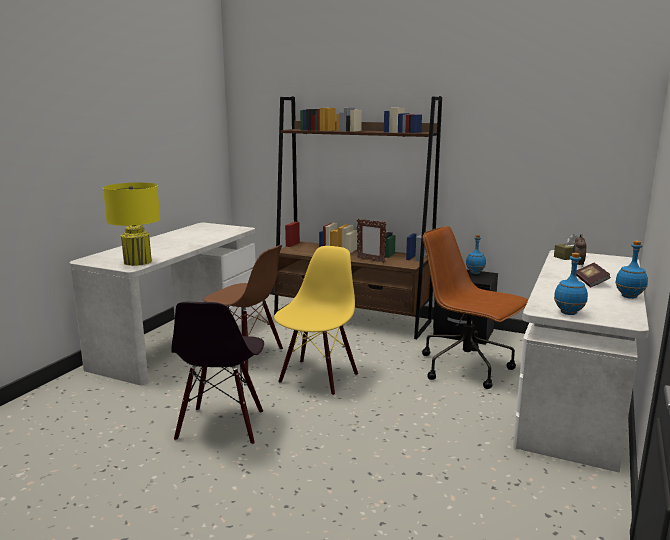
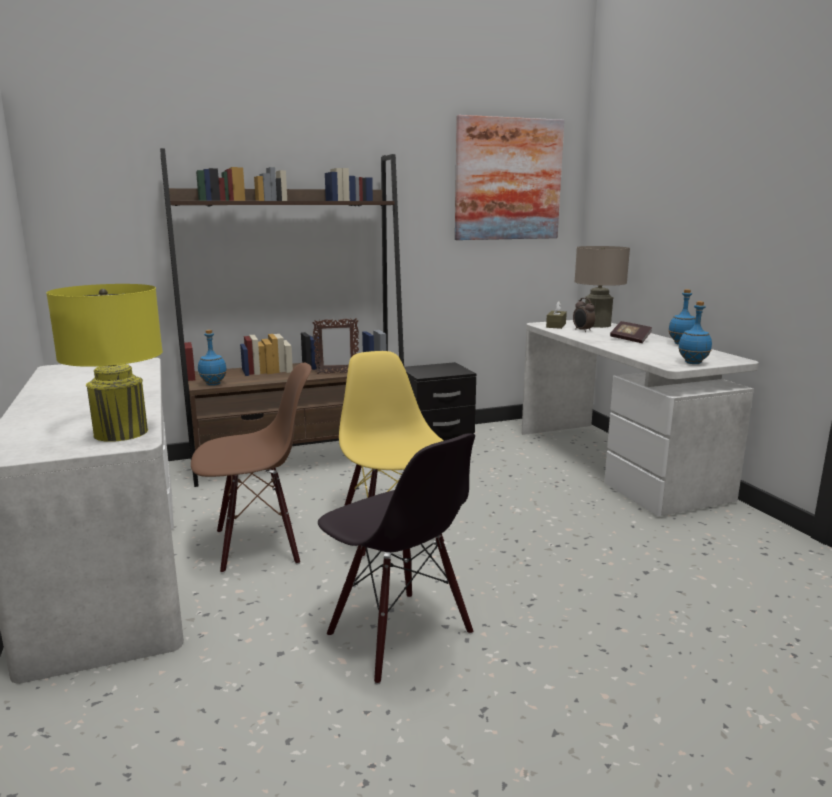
camera: 45 degrees left, 0 degrees up
brown office chair [422,226,528,389] -> none
blue bottle [466,235,486,274] -> blue bottle moved to [198,330,227,386]
none -> picture [455,115,564,240]
none -> beige table lamp [574,246,630,328]

